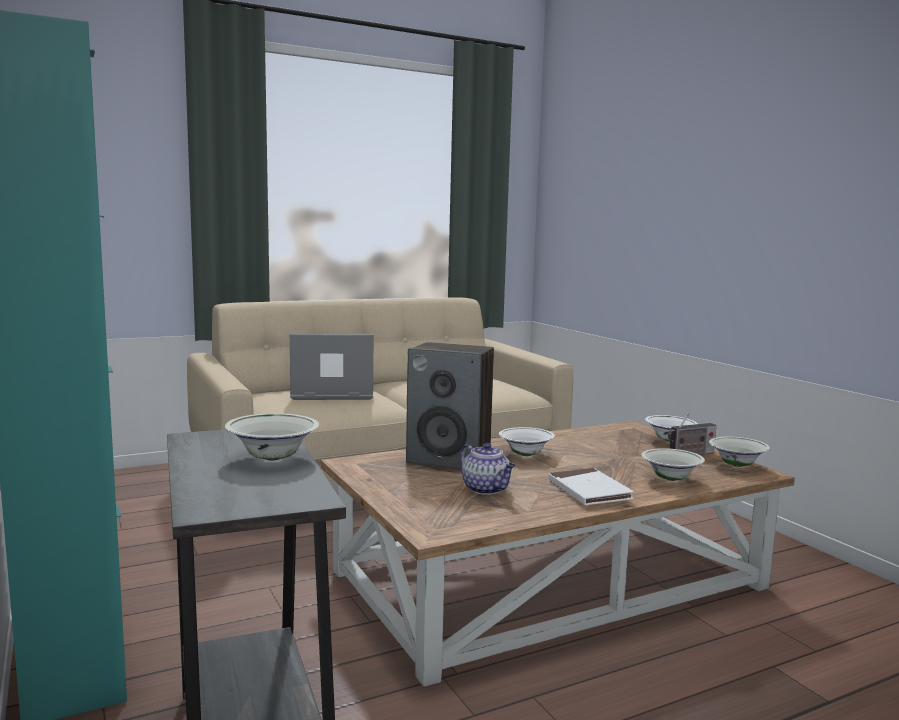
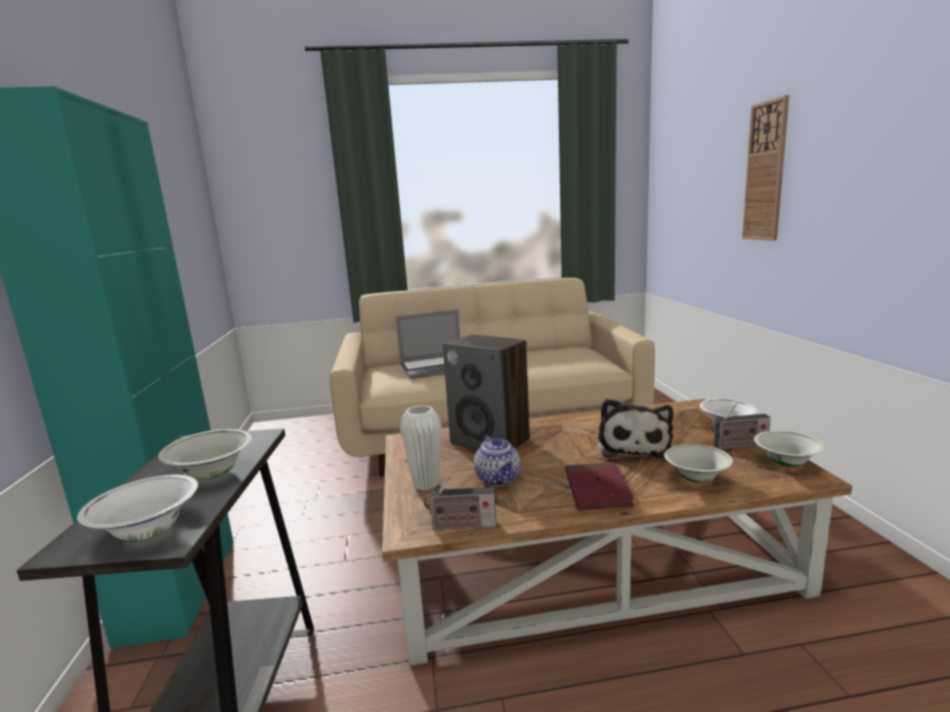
camera: 20 degrees right, 5 degrees up
laptop [290,334,373,400] -> laptop turned 150 degrees clockwise [396,309,460,379]
white bowl [499,427,555,456] -> white bowl moved to [77,475,198,542]
white book [549,468,634,506] -> red book [565,462,634,510]
none -> white vase [400,405,442,490]
none -> radio [424,473,497,530]
none -> plush toy [598,399,673,458]
none -> wall clock [742,95,789,241]

